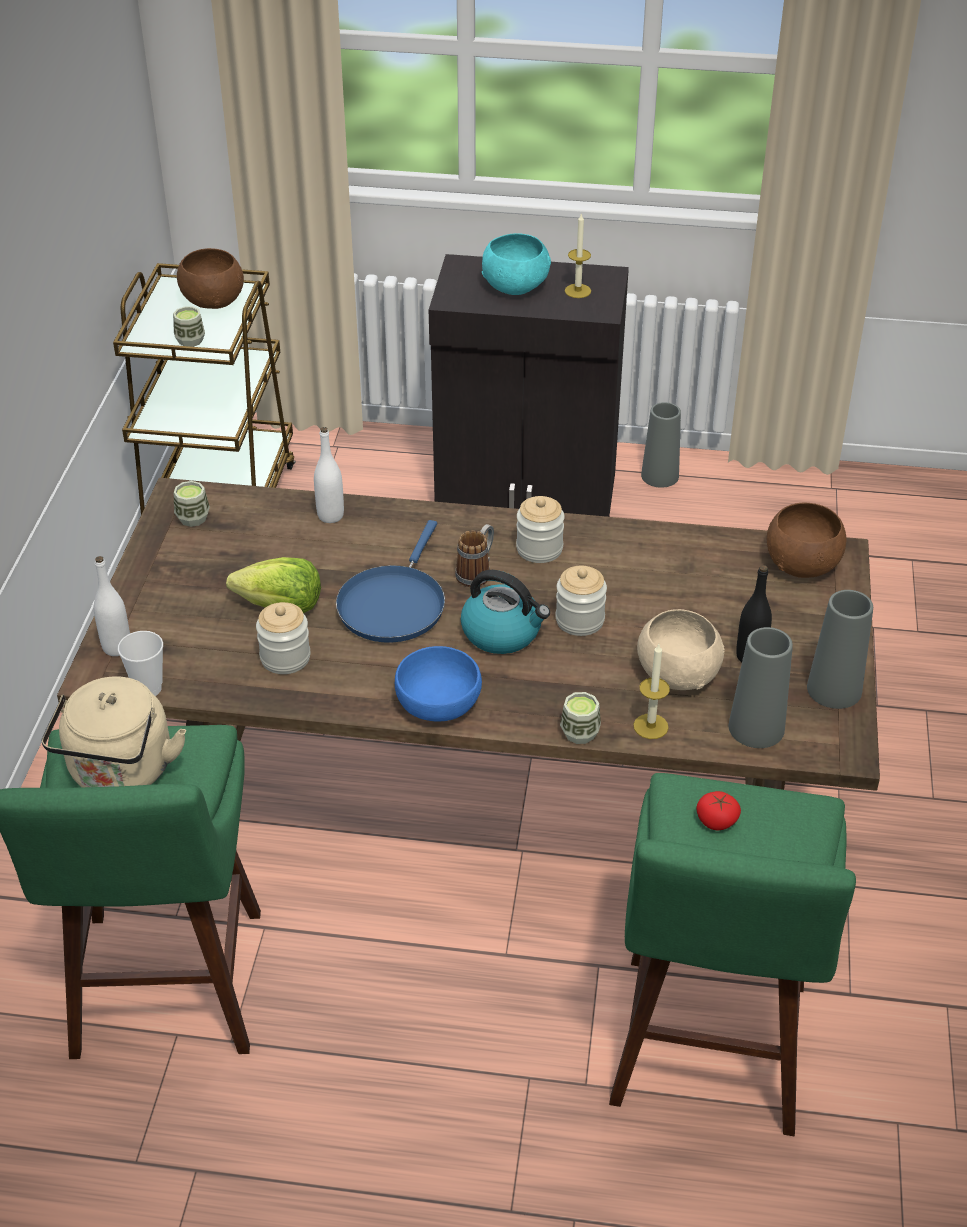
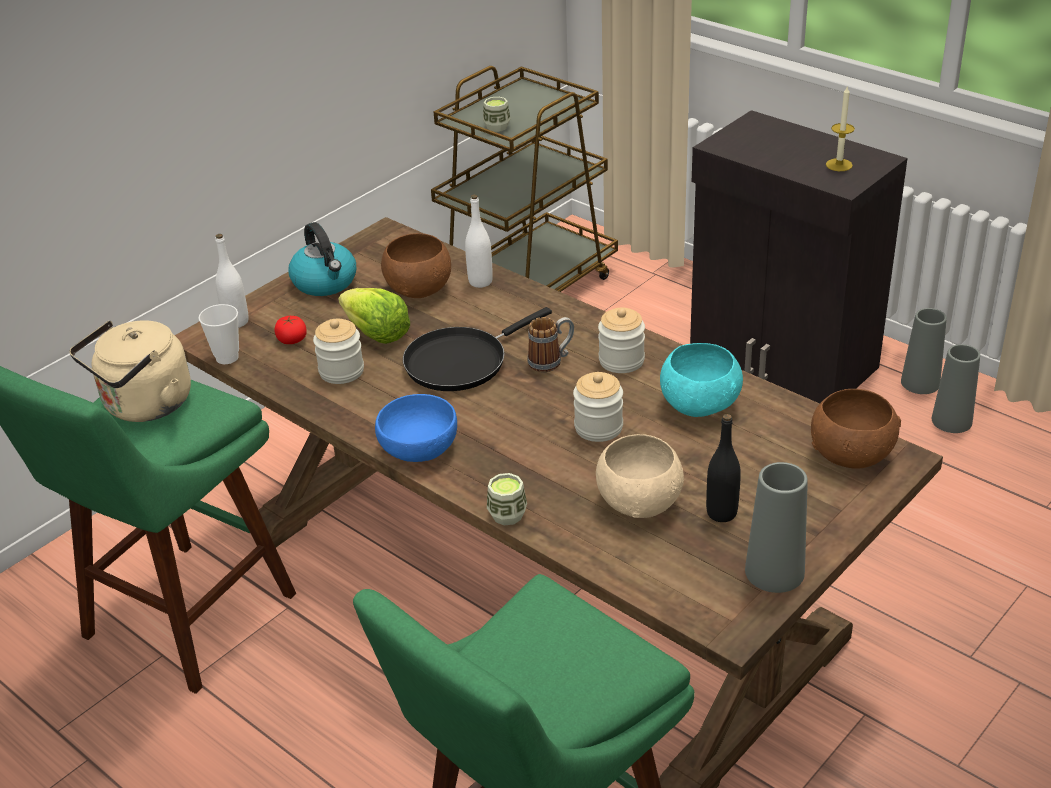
camera: 35 degrees right, 5 degrees down
cup [174,481,210,527] -> none
brown bowl [177,248,244,309] -> brown bowl moved to [381,233,451,298]
blue frying pan [336,520,445,643] -> black frying pan [403,307,552,391]
kettle [461,570,550,654] -> kettle moved to [289,222,356,296]
turquoise bowl [482,233,551,295] -> turquoise bowl moved to [660,343,743,417]
candle [633,644,670,739] -> none
tomato [696,791,741,830] -> tomato moved to [274,316,307,344]
grey vase [729,627,793,748] -> grey vase moved to [932,344,980,433]

